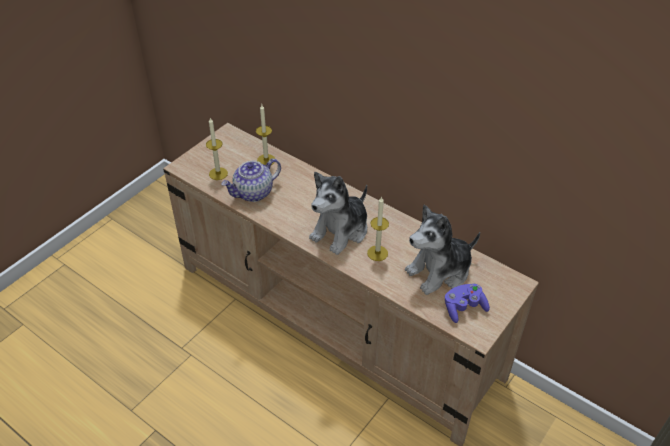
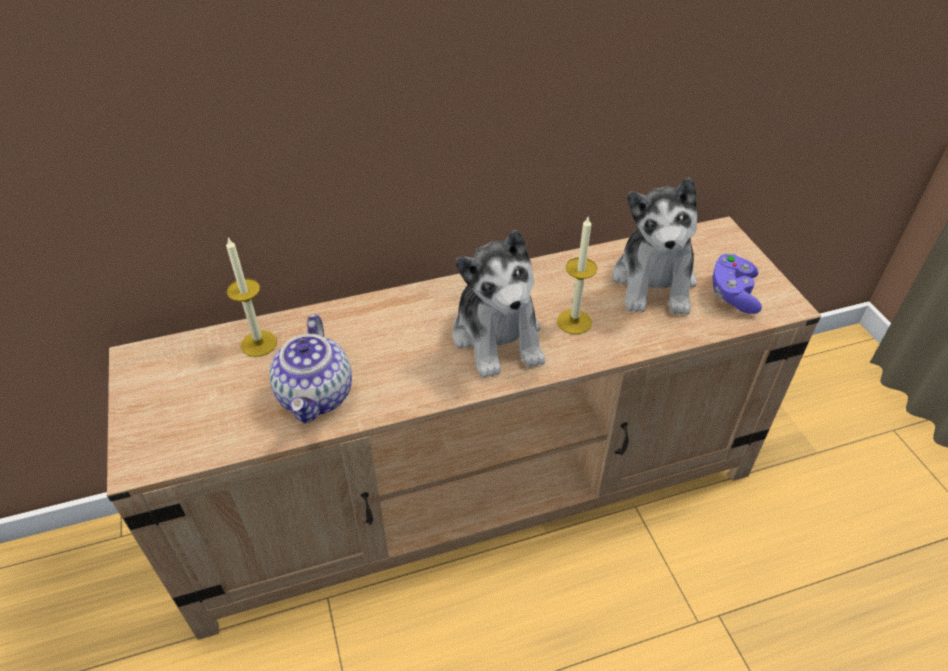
camera: 55 degrees left, 0 degrees up
candle [206,118,228,180] -> none

